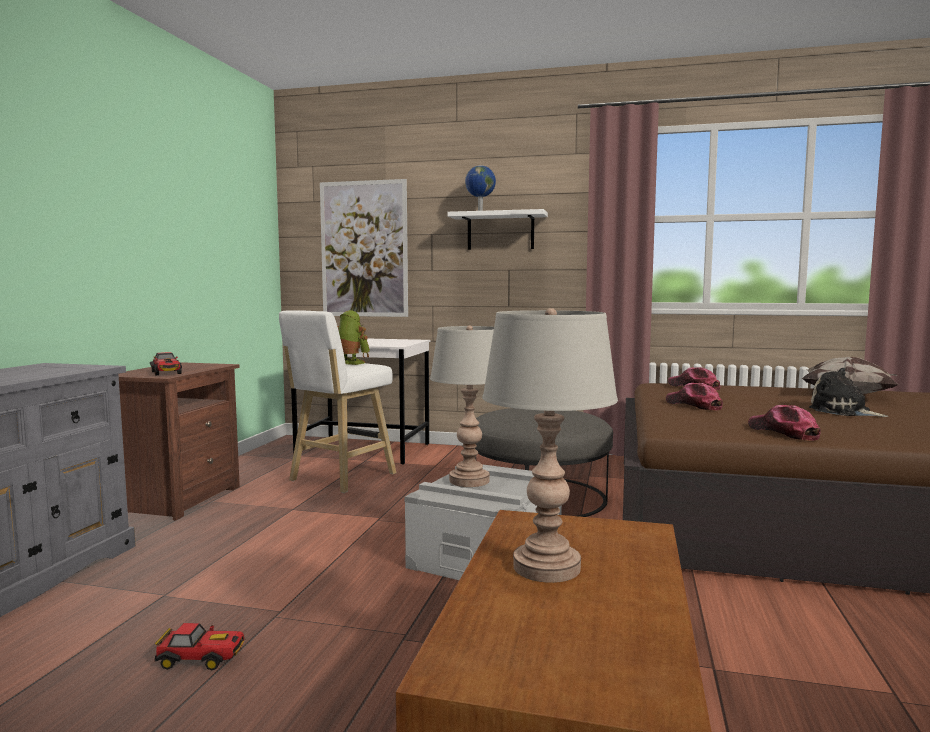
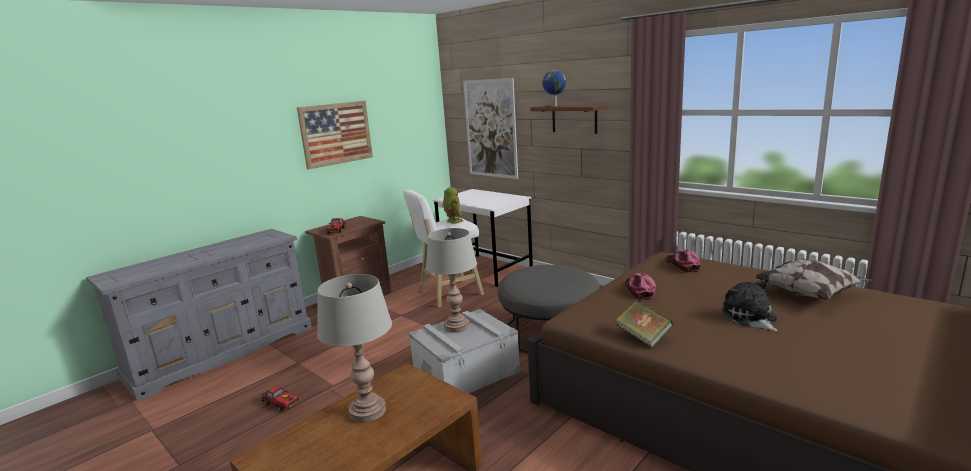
camera: 30 degrees right, 10 degrees up
white shelf [447,209,548,250] -> brown shelf [530,105,607,134]
cap [748,405,821,441] -> book [615,300,673,348]
none -> picture [297,101,373,169]

